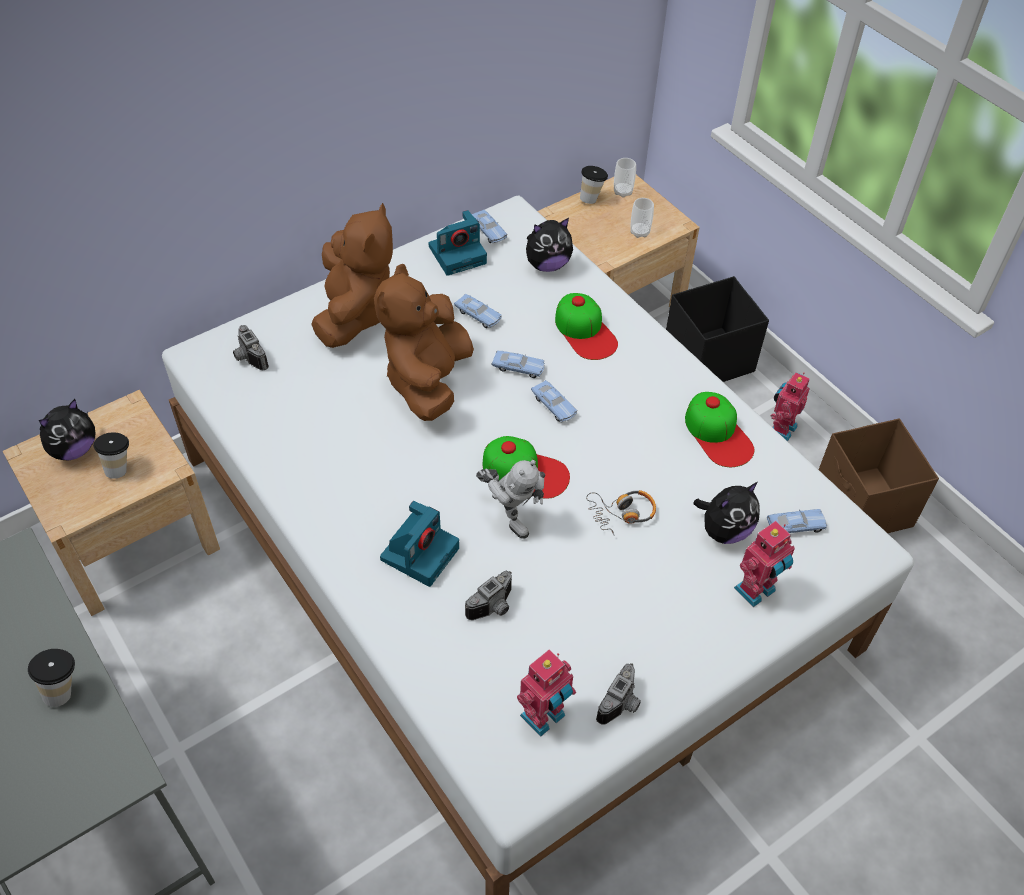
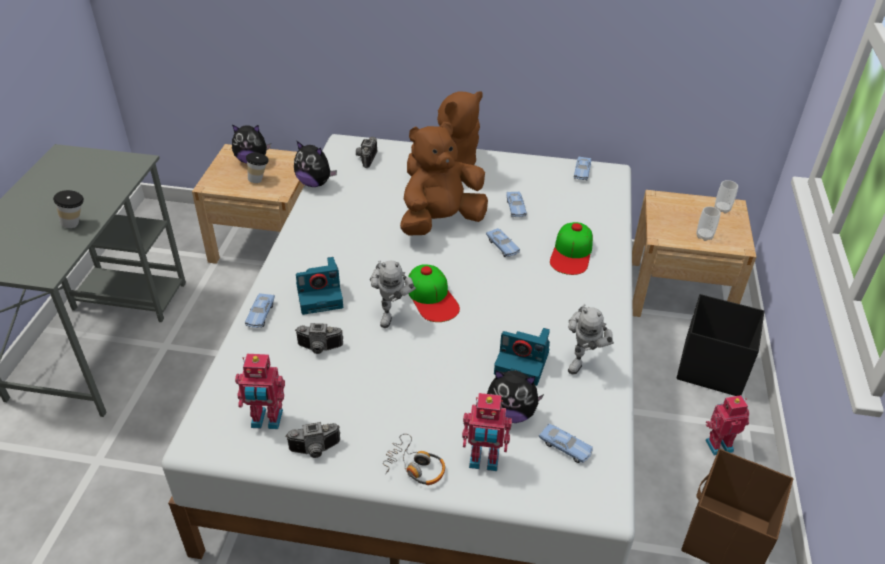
camera: 45 degrees right, 10 degrees down
camera [428,210,487,276] -> camera moved to [494,328,550,386]
plush toy [526,218,573,272] -> plush toy moved to [294,140,337,187]
blue toy car [531,380,577,422] -> blue toy car moved to [245,293,275,328]
cup [580,166,608,204] -> none
headphones [586,490,656,536] -> headphones moved to [383,434,445,485]
cap [685,392,754,467] -> toy robot [568,304,614,375]

